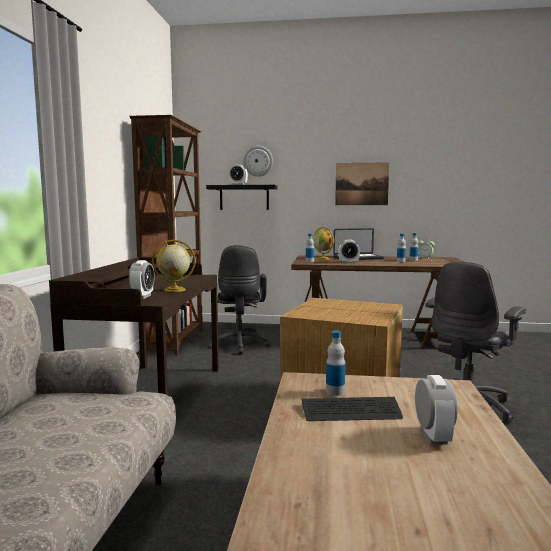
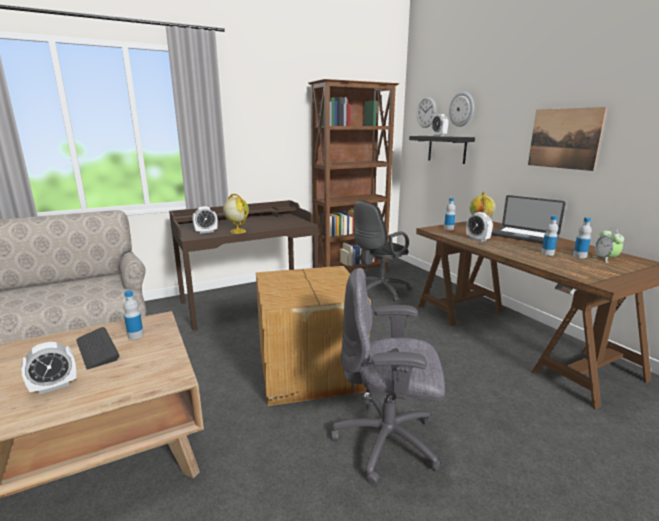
camera: 55 degrees right, 10 degrees up
none -> wall clock [417,96,437,128]

